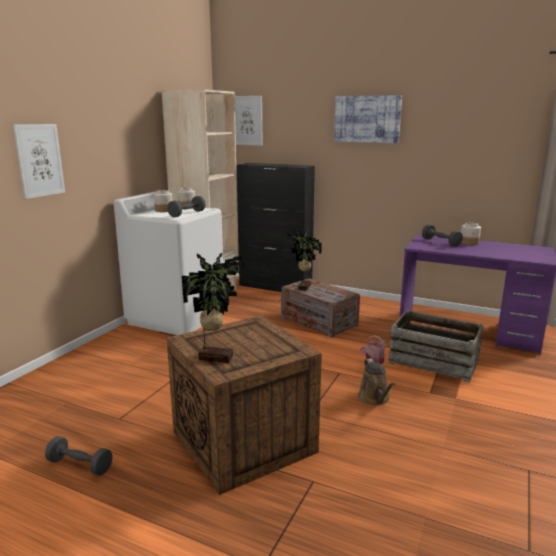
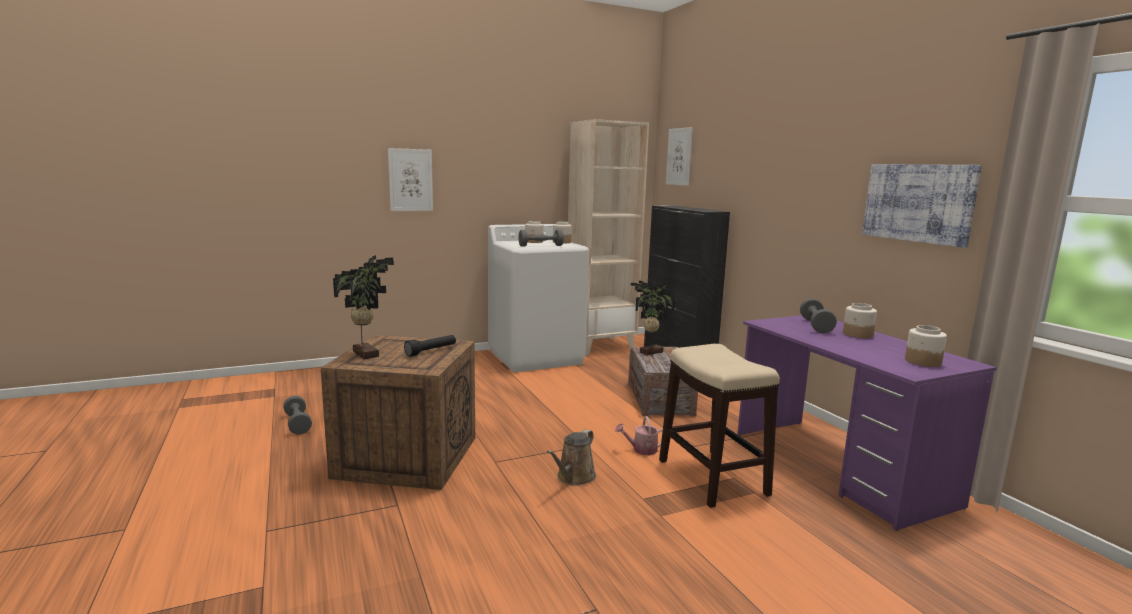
camera: 40 degrees right, 5 degrees down
picture [334,95,402,143] -> picture moved to [862,164,982,248]
crate [388,310,484,383] -> stool [659,344,780,508]
none -> black flashlight [404,335,456,357]
none -> jar [905,325,947,367]

